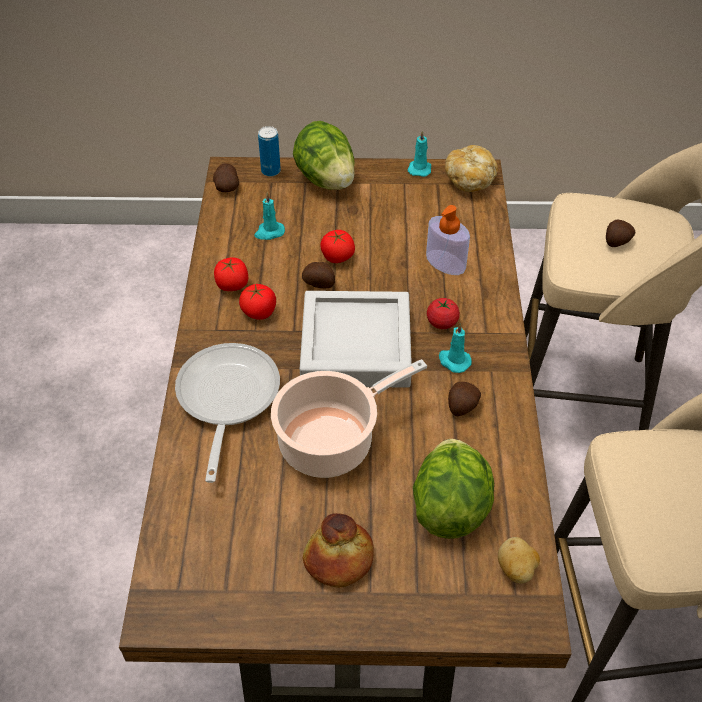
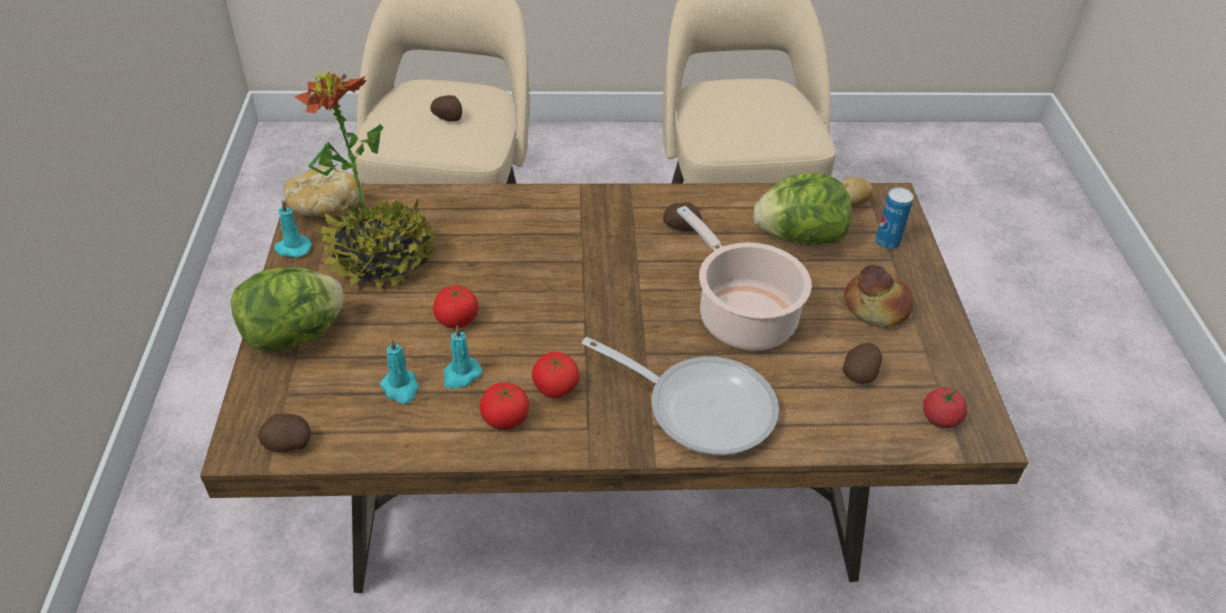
camera: 95 degrees left, 5 degrees down
frying pan [175,343,280,483] -> frying pan turned 150 degrees counterclockwise [582,337,779,456]
can [258,126,281,177] -> can moved to [876,187,914,249]
grey tray [300,291,412,388] -> none
potato [302,262,335,289] -> potato moved to [843,343,882,384]
soap dispenser [426,205,470,275] -> none
tomato [427,298,460,329] -> tomato moved to [923,386,967,428]
turquoise candle [439,323,472,373] -> turquoise candle moved to [443,325,482,389]
none -> potted plant [294,72,439,290]

